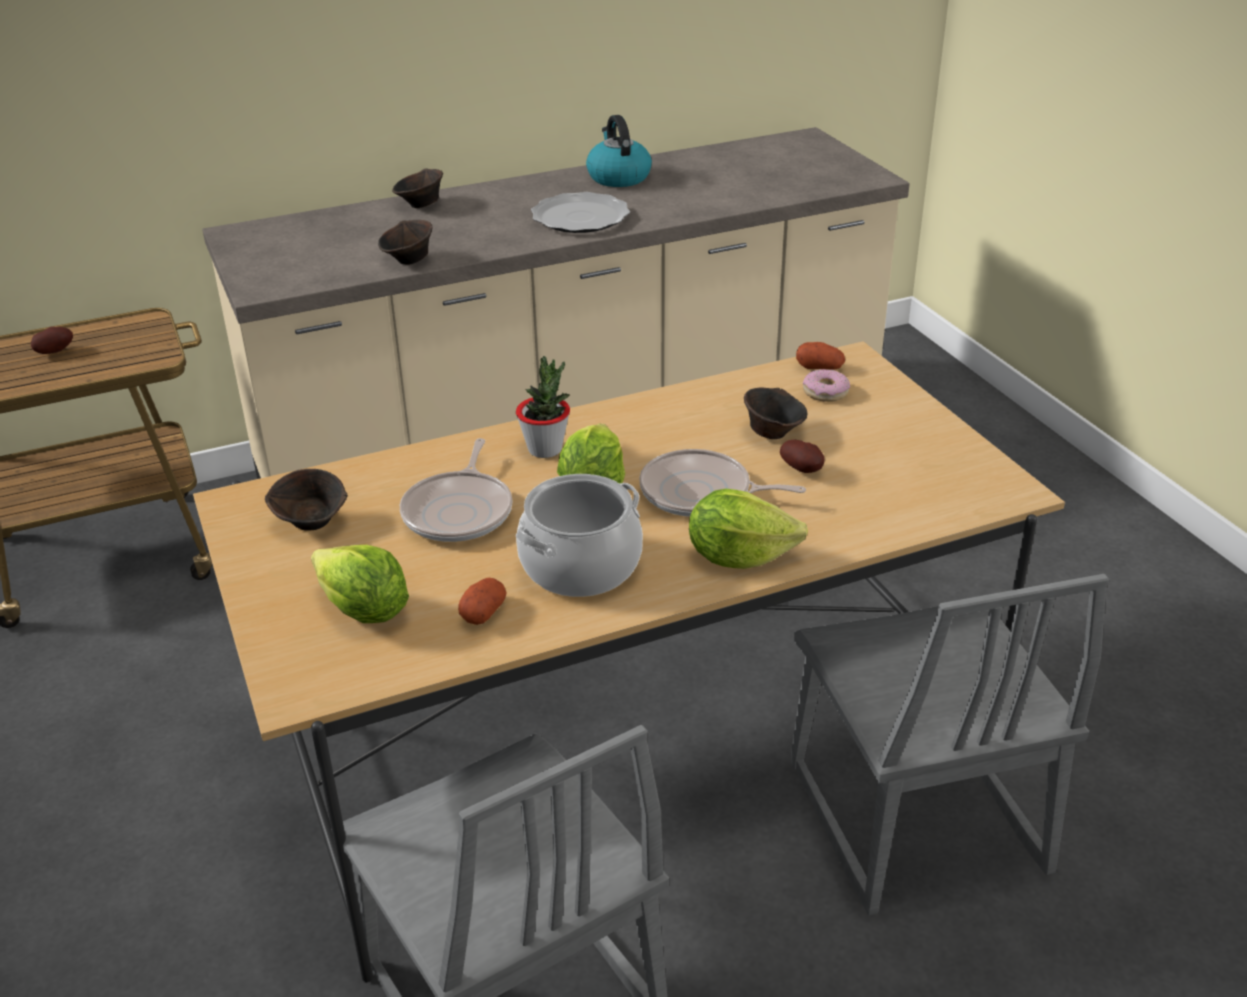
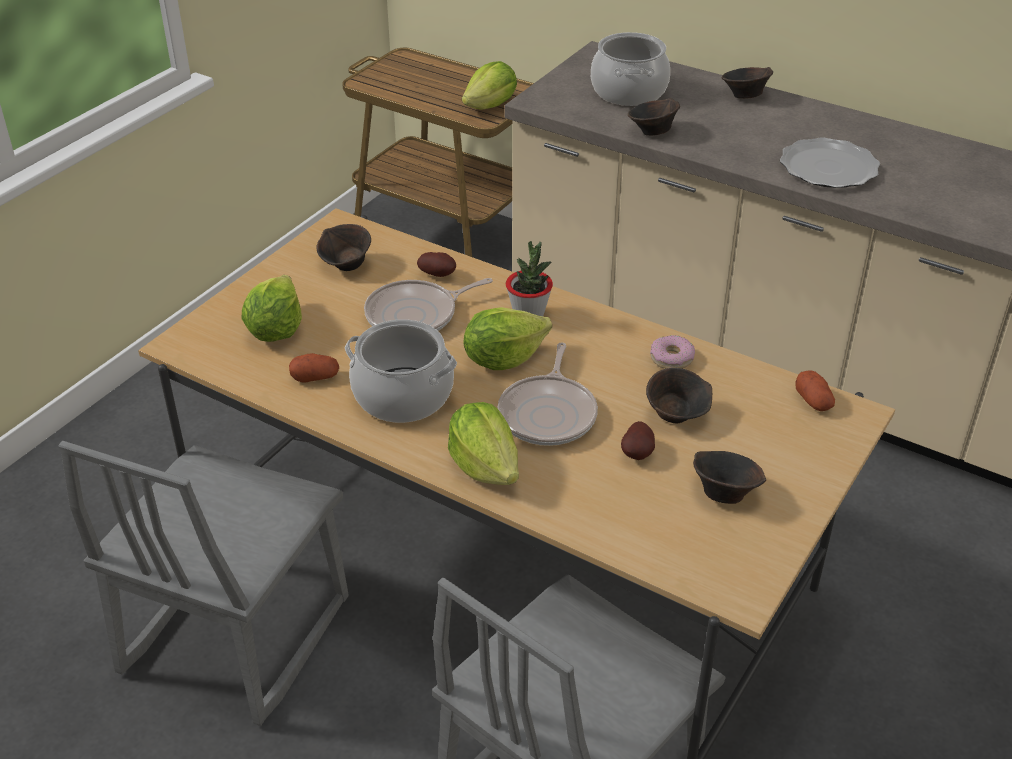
camera: 55 degrees right, 5 degrees up
potato [31,327,73,354] -> potato moved to [417,252,456,277]
kettle [586,115,652,187] -> none
frying pan [639,449,806,517] -> frying pan turned 150 degrees counterclockwise [497,342,598,446]
donut [803,369,850,402] -> donut moved to [650,335,695,369]
none -> lettuce [462,61,517,110]
none -> cooking pot [591,32,670,106]
none -> brown bowl [693,451,766,504]

